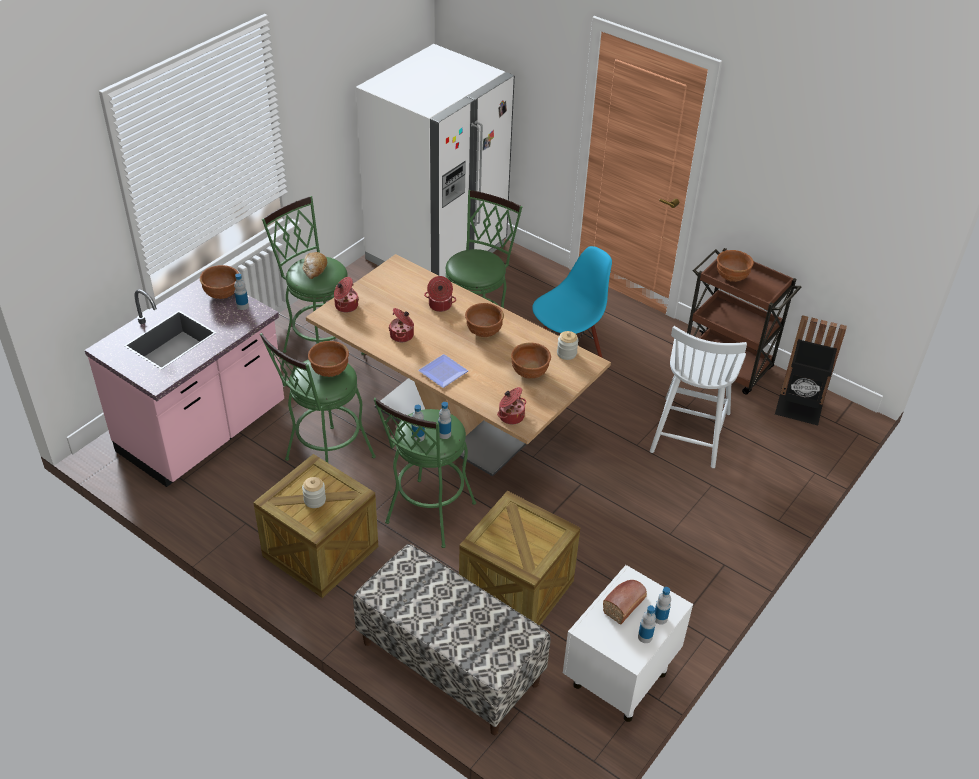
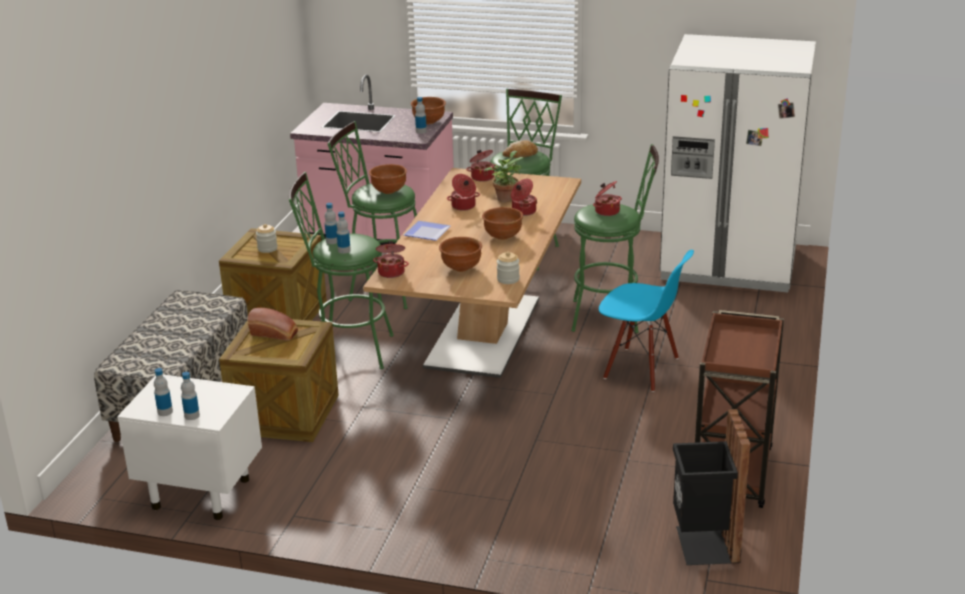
camera: 70 degrees right, 15 degrees down
bread [603,580,647,624] -> bread moved to [248,308,298,341]
white chair [650,326,747,468] -> none
brown bowl [717,250,754,282] -> none
none -> potted plant [484,151,524,202]
none -> cooking pot [593,181,622,216]

